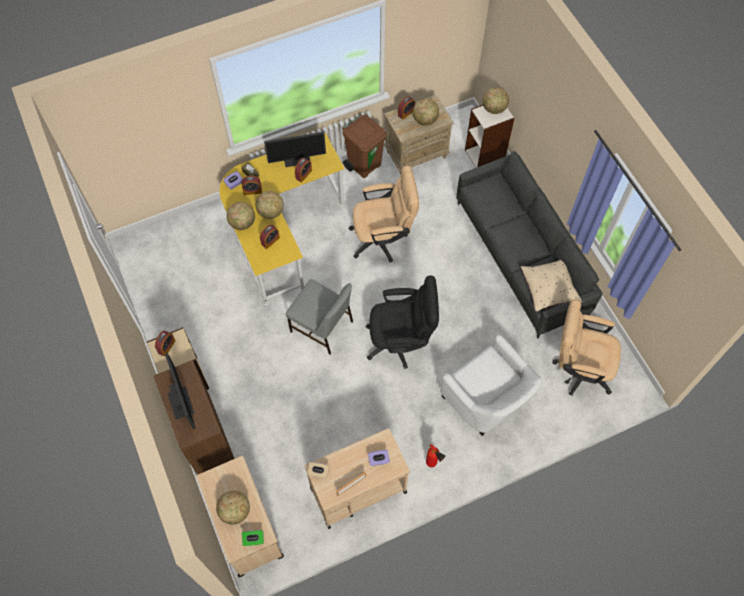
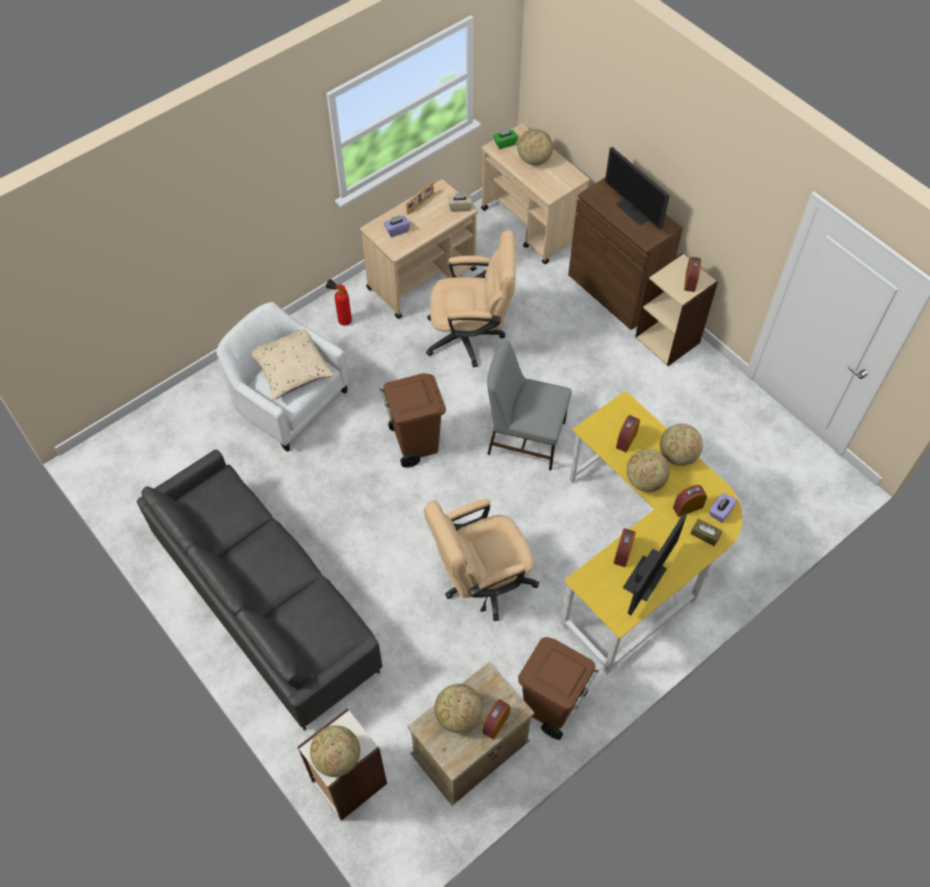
camera: 165 degrees right, 5 degrees down
monitor [264,132,326,167] -> monitor turned 150 degrees clockwise [623,514,687,615]
black office chair [365,275,439,369] -> brown trash can [380,373,446,468]
beige pillow [521,260,582,311] -> beige pillow moved to [252,326,334,400]
beige office chair [552,299,621,395] -> beige office chair moved to [426,230,516,368]

